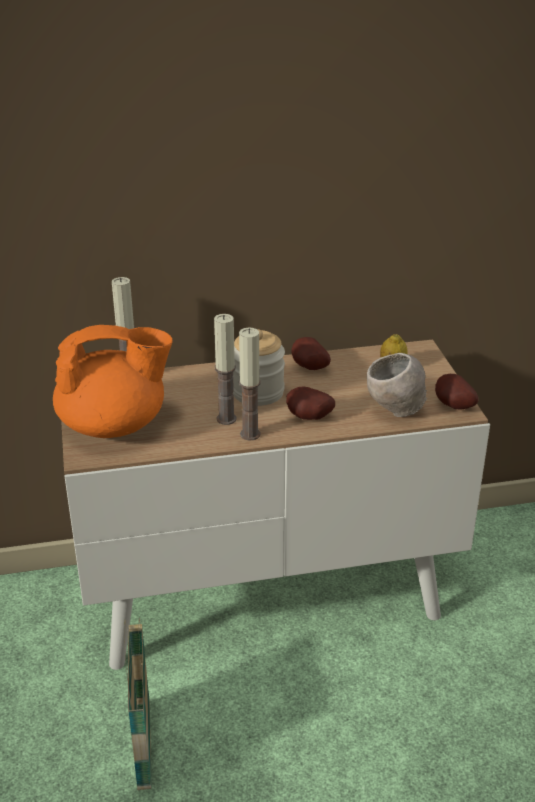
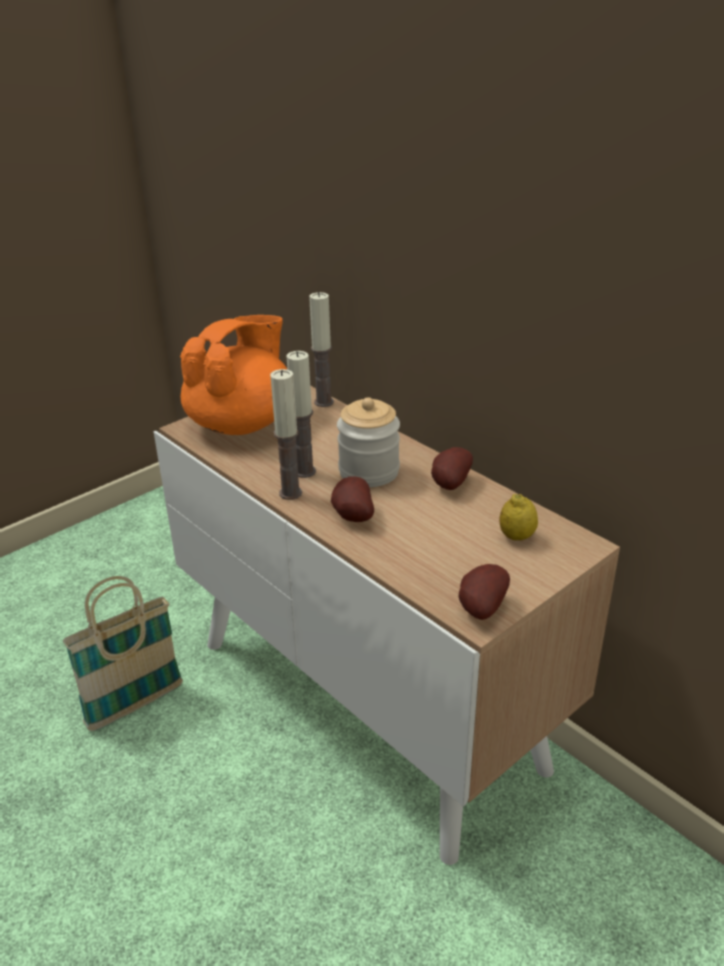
camera: 60 degrees right, 0 degrees up
orange teapot [53,325,173,438] -> orange teapot turned 105 degrees counterclockwise [180,315,287,435]
grey bowl [367,353,427,417] -> none

